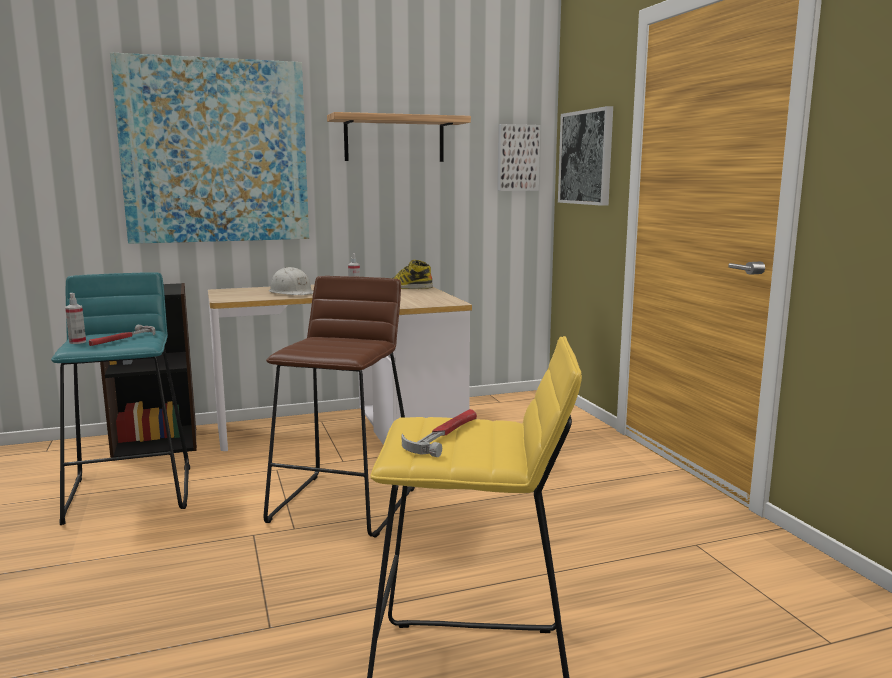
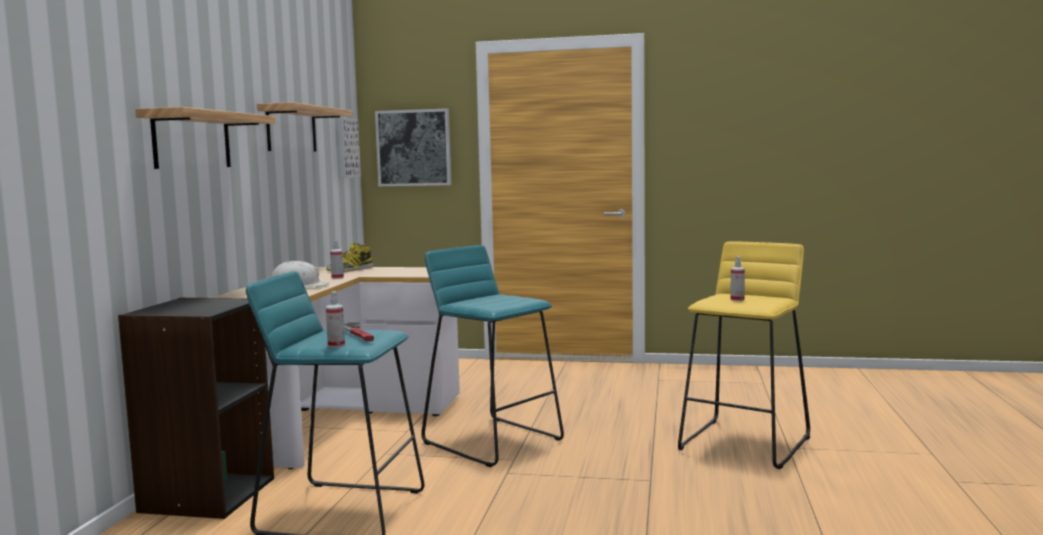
camera: 60 degrees left, 5 degrees down
picture [110,52,309,244] -> shelf [135,107,276,169]
brown stool [264,276,415,538] -> turquoise stool [421,245,564,467]
hammer [402,409,477,457] -> spray bottle [730,256,745,301]

